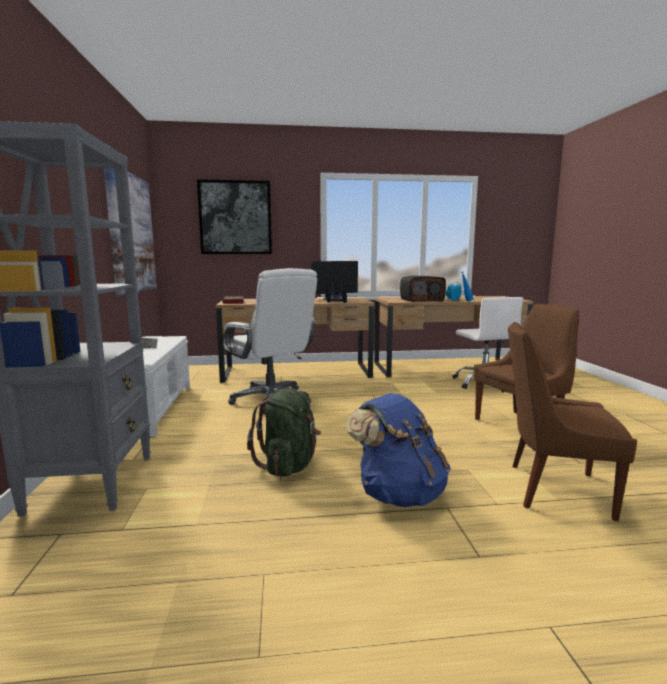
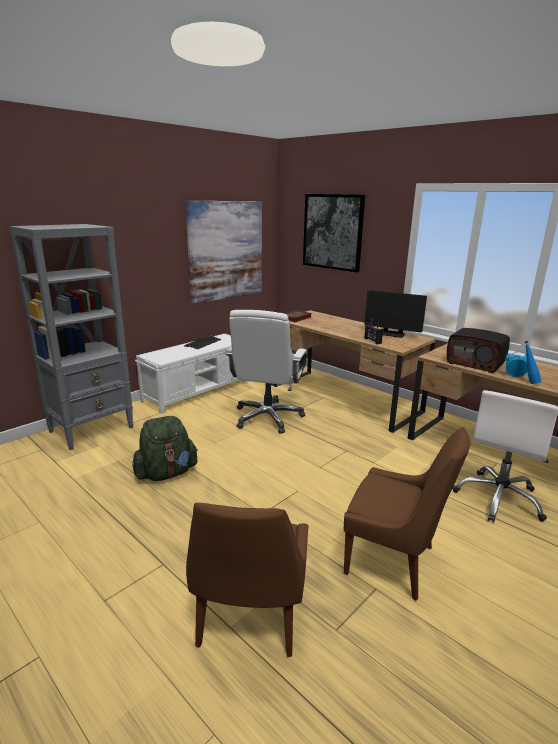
camera: 50 degrees right, 10 degrees up
blue backpack [345,393,451,507] -> none
brown chair [508,322,637,521] -> brown chair turned 150 degrees counterclockwise [186,503,308,657]

